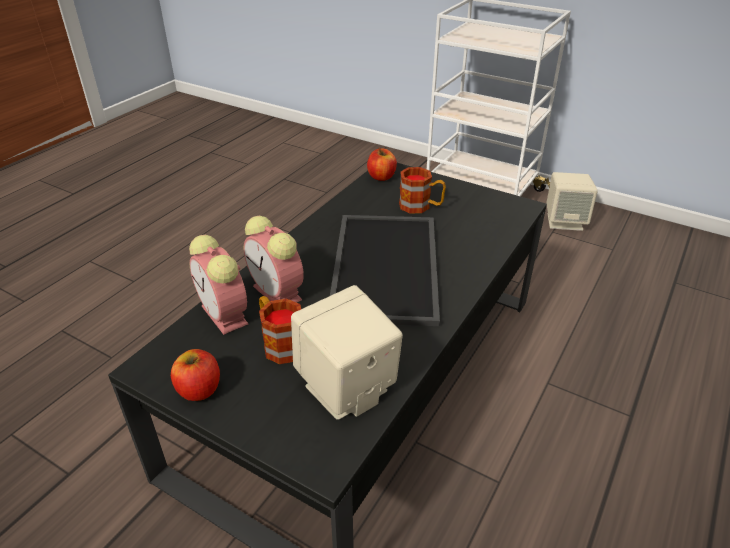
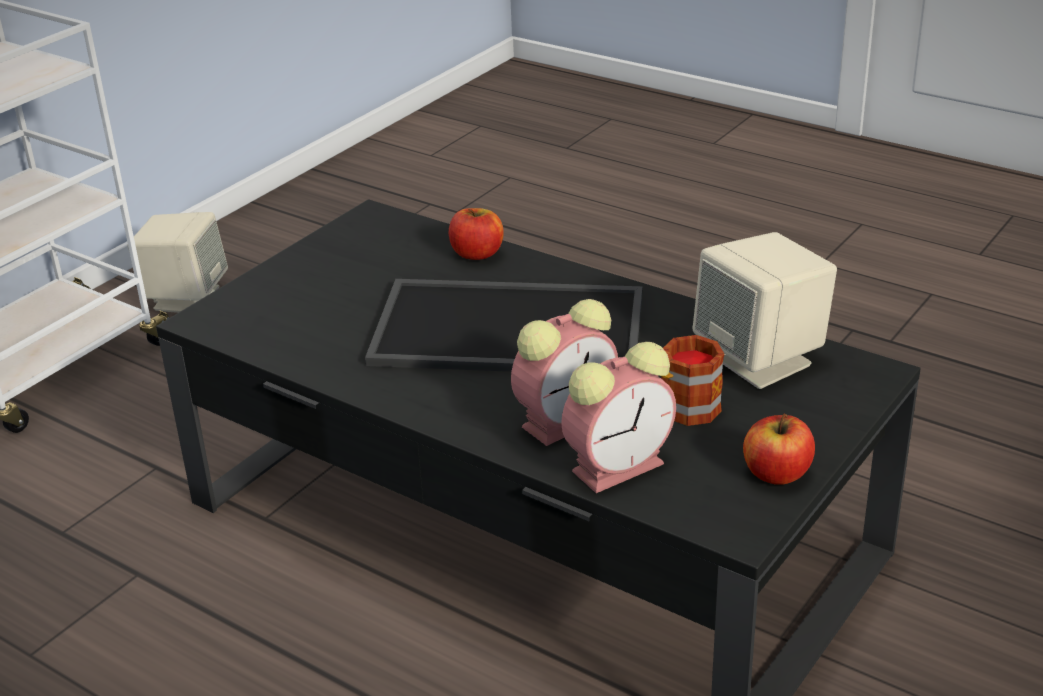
camera: 85 degrees left, 5 degrees down
apple [367,148,397,181] -> apple moved to [449,208,504,260]
mug [399,167,446,214] -> none

